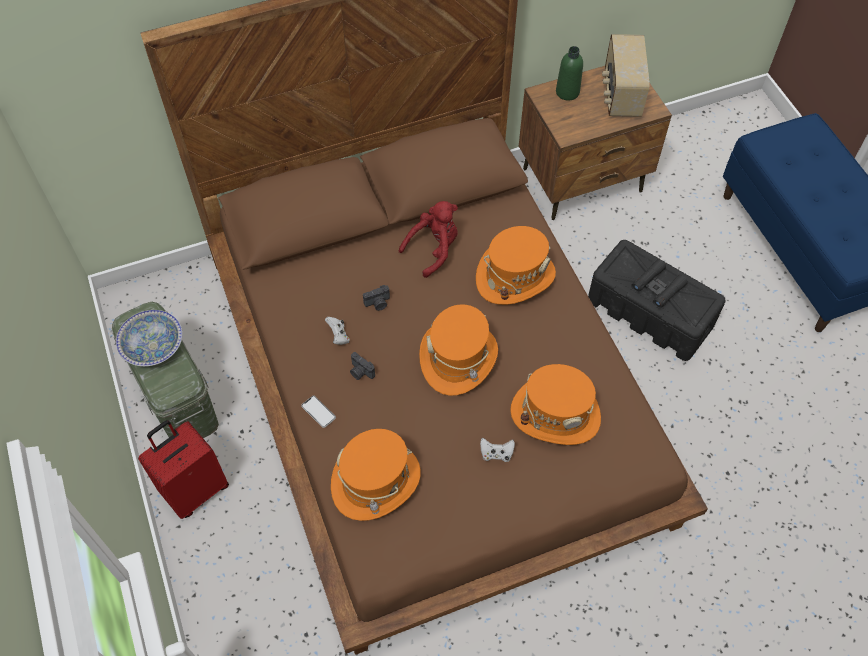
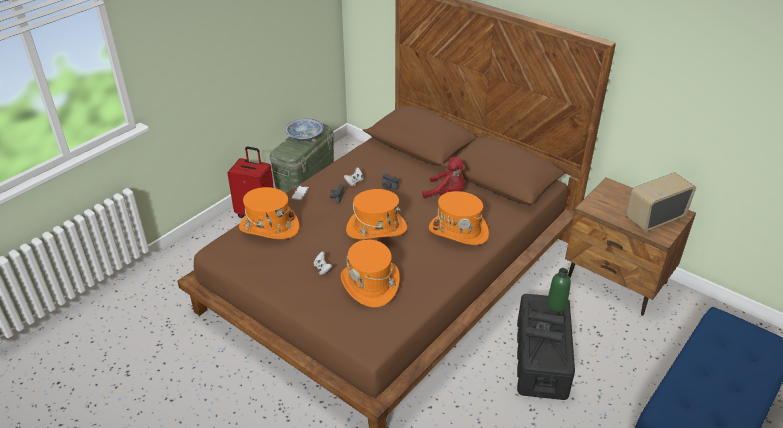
camera: 60 degrees right, 20 degrees down
green bottle [556,46,583,100] -> green bottle moved to [547,268,571,312]

